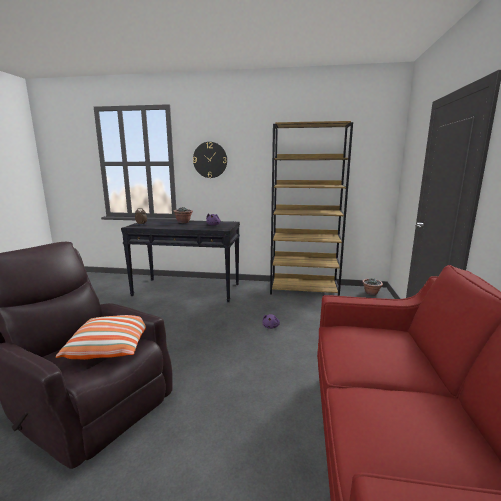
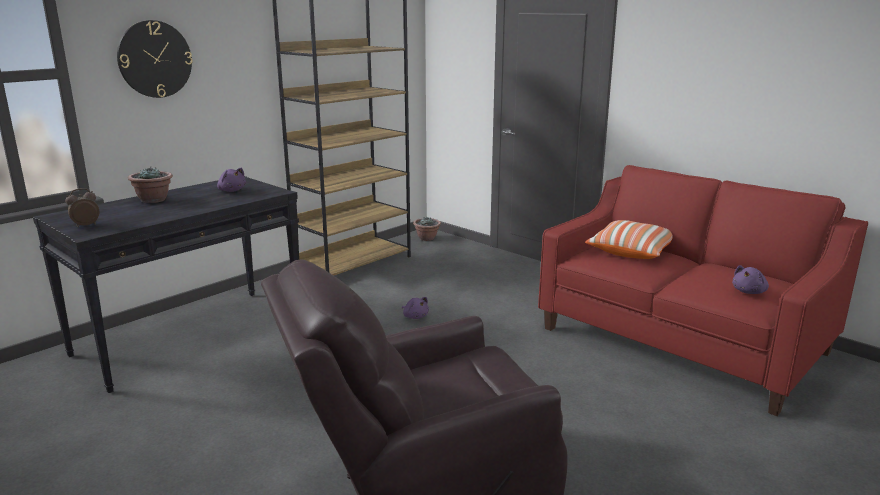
camera: 55 degrees left, 5 degrees up
pillow [56,315,146,360] -> pillow moved to [585,220,673,259]
none -> purple plush toy [732,265,769,294]

